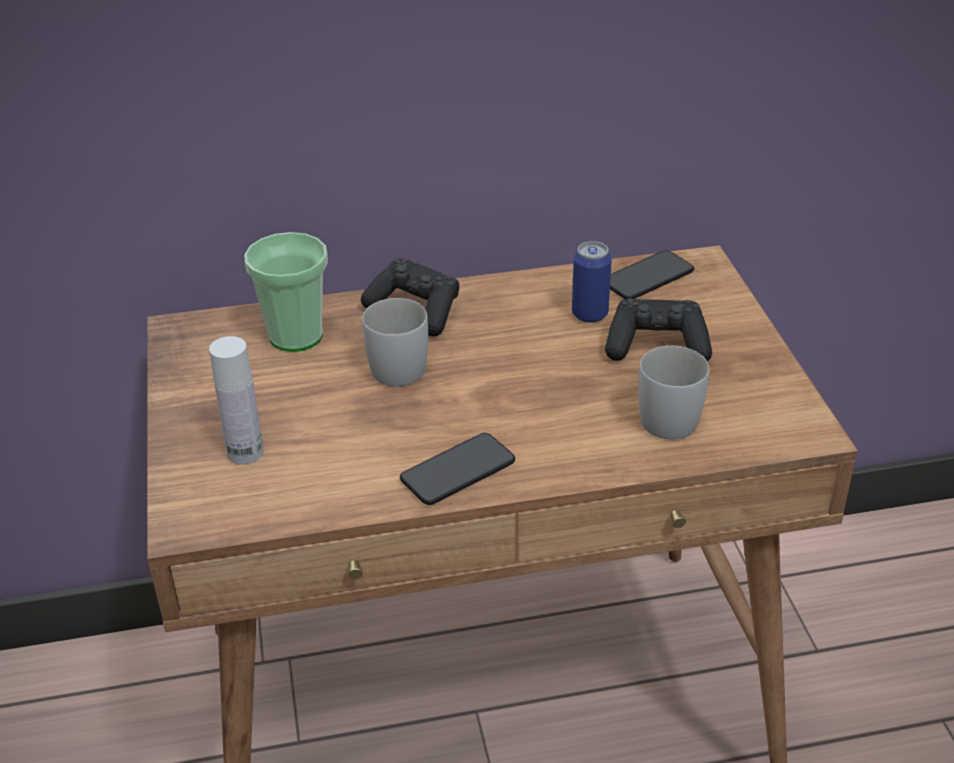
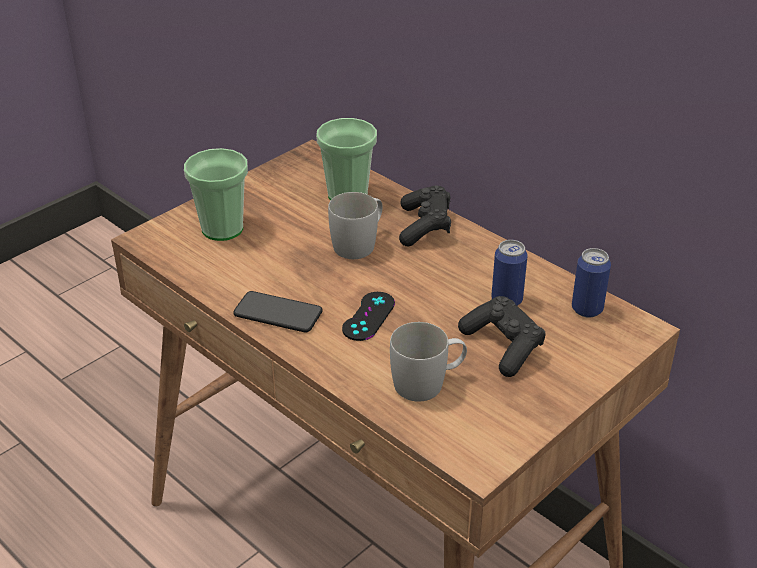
camera: 55 degrees right, 0 degrees up
white bottle [209,336,264,465] -> cup [184,148,248,241]
phone [610,250,694,299] -> can [572,248,611,317]
none -> black game controller [342,292,395,341]

